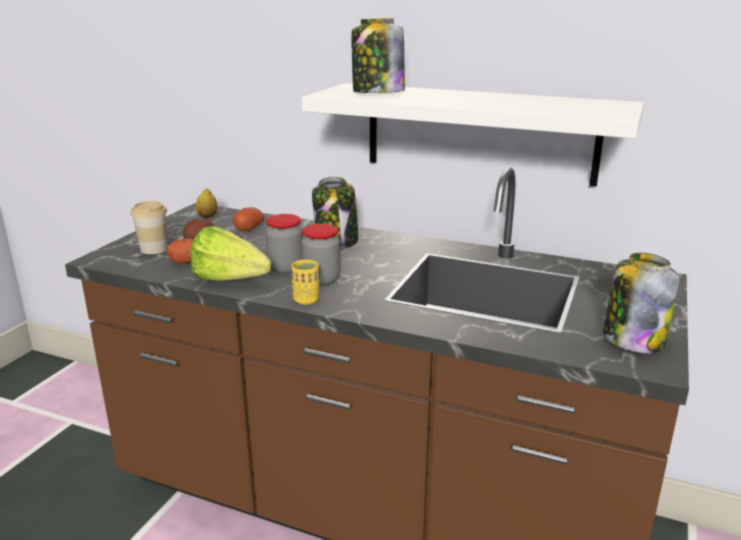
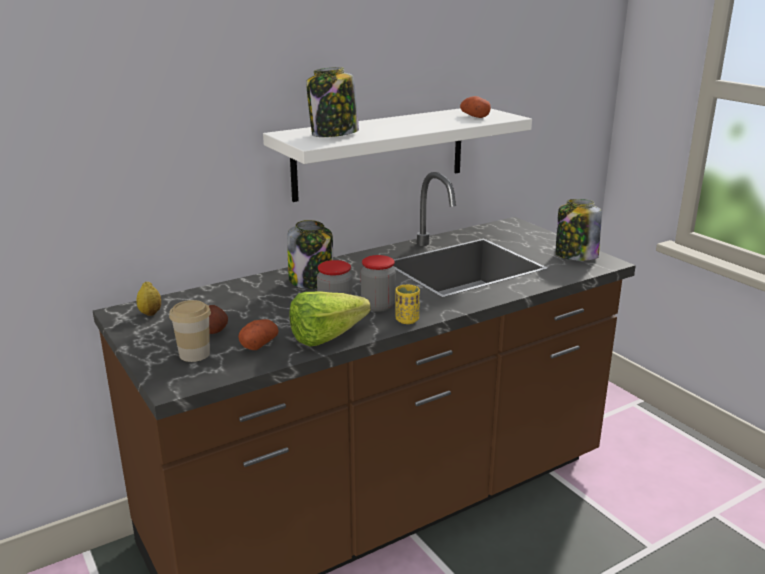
camera: 55 degrees left, 0 degrees up
potato [233,207,264,231] -> potato moved to [460,96,491,118]

